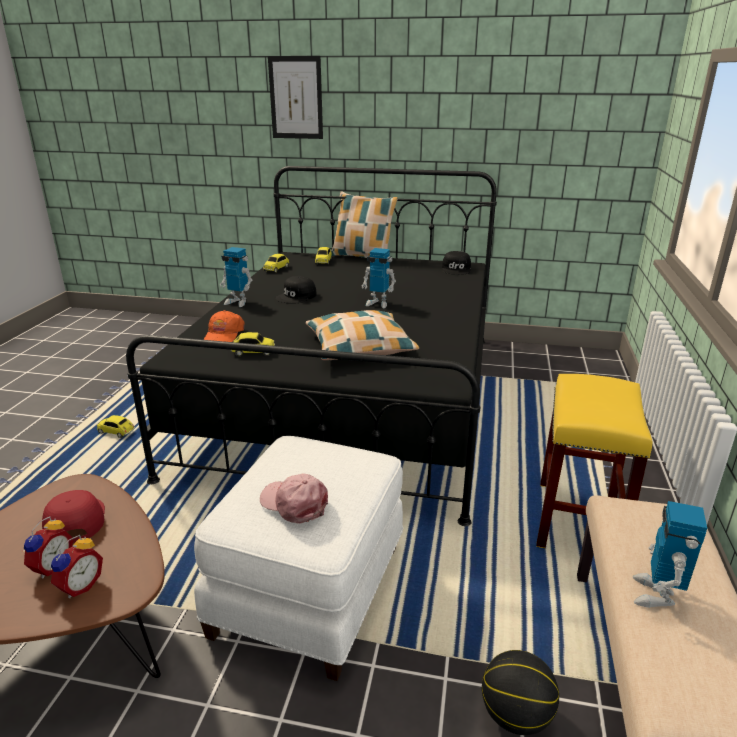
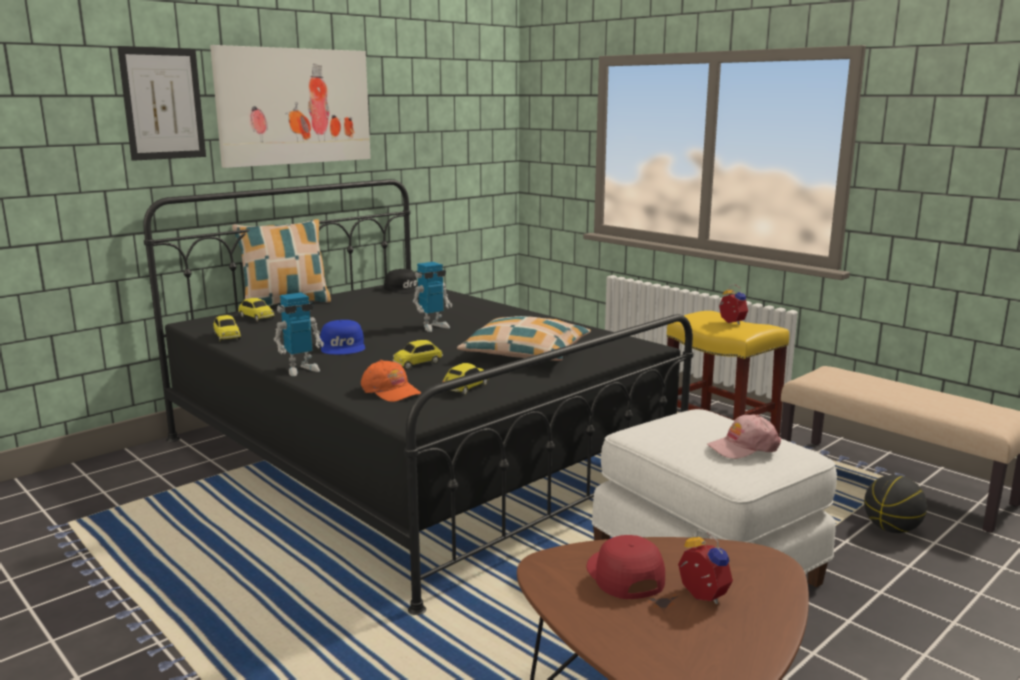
camera: 55 degrees left, 10 degrees down
red cap [42,490,105,543] -> red cap turned 60 degrees clockwise [586,535,665,599]
alarm clock [51,535,103,598] -> alarm clock moved to [719,284,748,325]
toy car [97,415,135,438] -> toy car moved to [393,340,443,370]
black cap [276,276,316,304] -> blue cap [320,320,365,355]
toy robot [632,501,707,608] -> none
none -> picture [210,45,371,168]

